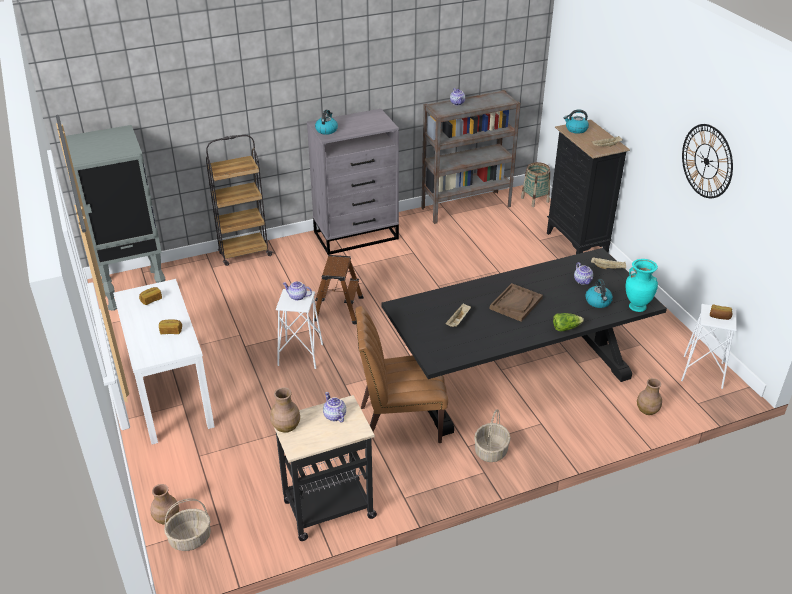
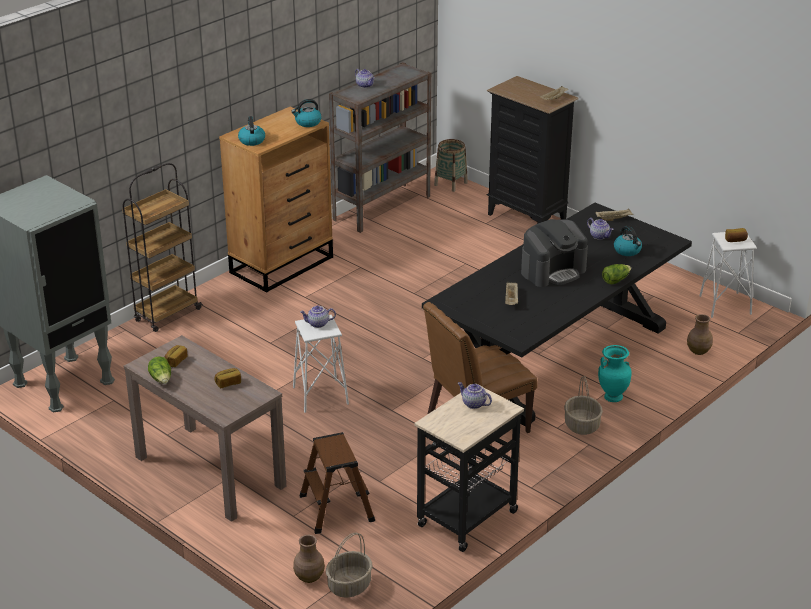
camera: 25 degrees left, 5 degrees down
white console table [113,279,215,445] -> brown console table [124,335,286,522]
brown vase [270,387,300,433] -> none
grey dresser [307,109,399,255] -> brown dresser [219,107,333,293]
brown step ladder [314,255,364,324] -> brown step ladder moved to [299,432,375,534]
brown tray [490,283,543,322] -> coffee machine [521,219,588,287]
kettle [564,109,589,134] -> kettle moved to [291,99,322,127]
turquoise vase [626,259,658,312] -> turquoise vase moved to [598,345,632,402]
wall clock [682,124,733,198] -> none
none -> lettuce [148,356,171,384]

